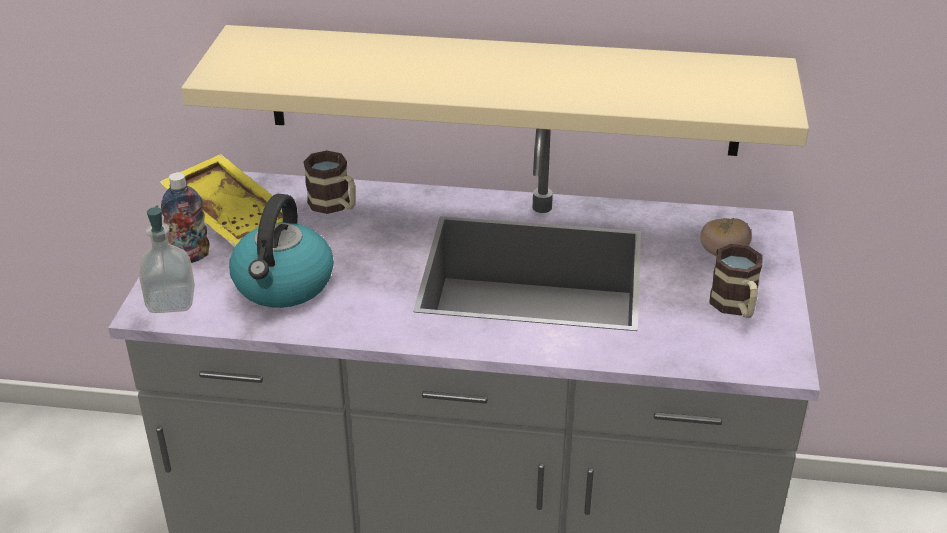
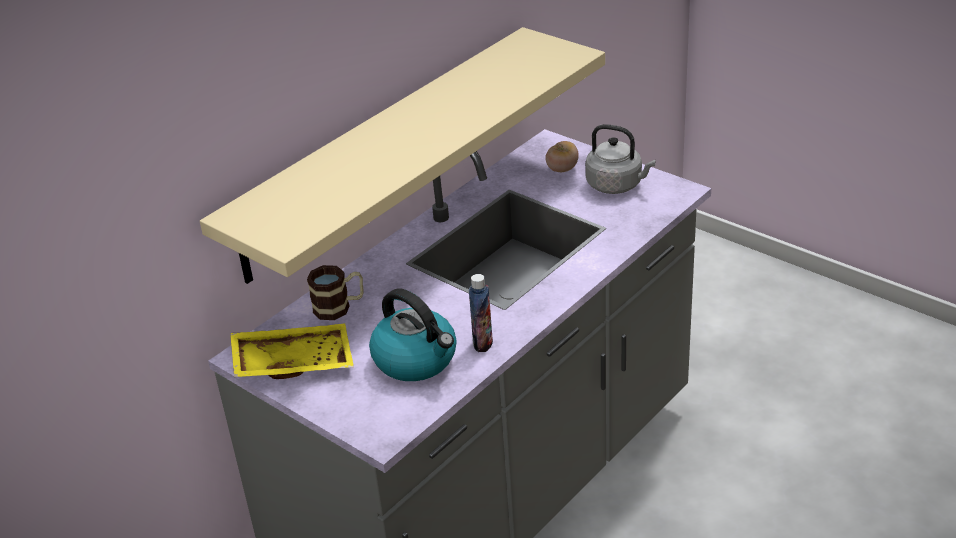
camera: 55 degrees left, 0 degrees up
soap dispenser [139,205,195,313] -> none
bottle [161,172,209,263] -> bottle moved to [469,274,493,352]
mug [709,244,763,318] -> grey kettle [585,124,656,194]

